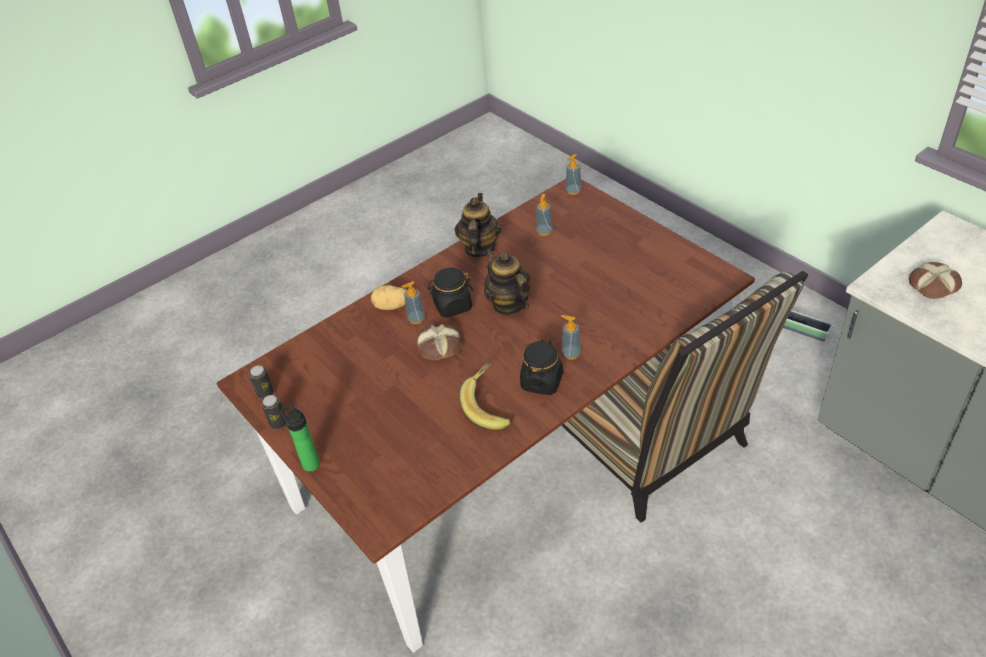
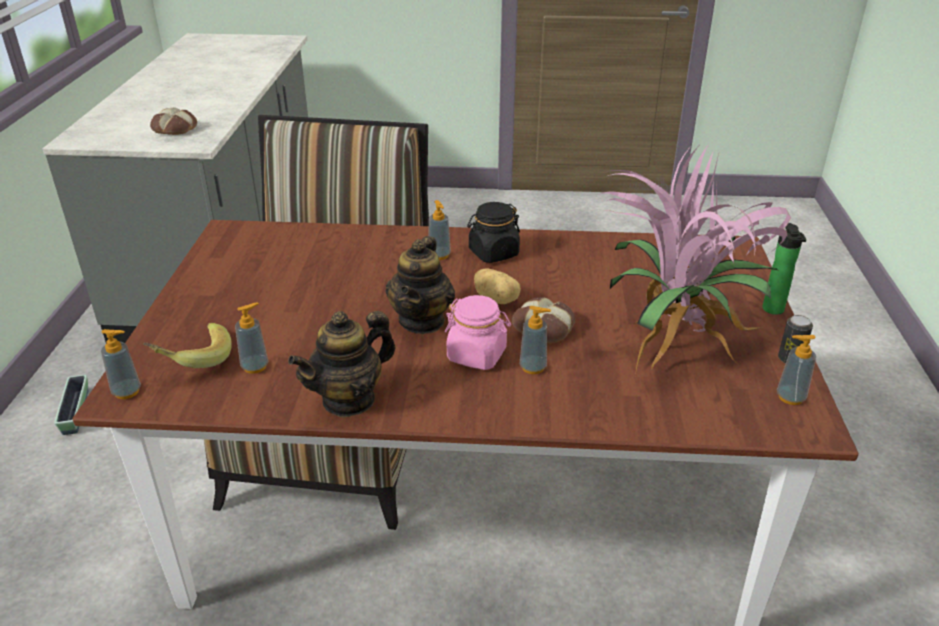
camera: 140 degrees left, 10 degrees down
can [249,365,274,399] -> soap dispenser [777,335,816,405]
potato [371,285,407,310] -> potato moved to [474,268,521,304]
black jar [427,267,473,318] -> pink jar [445,295,511,370]
banana [460,362,511,430] -> banana moved to [143,323,232,368]
none -> potted plant [599,142,791,376]

